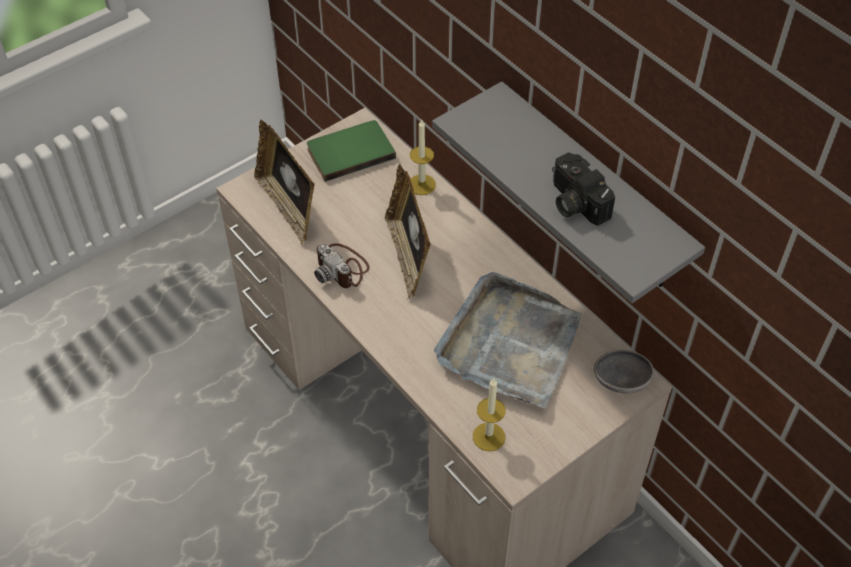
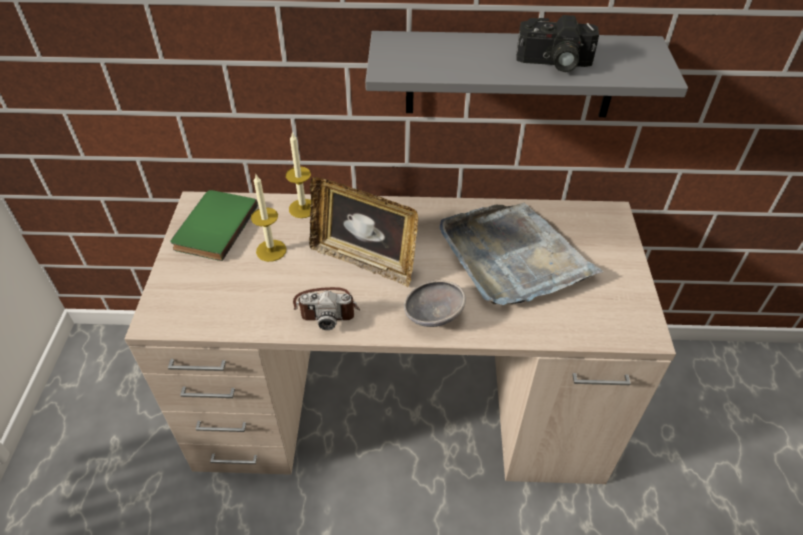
camera: 50 degrees left, 5 degrees down
picture frame [254,120,315,244] -> none
candle [473,379,505,451] -> candle moved to [251,175,287,262]
grey bowl [594,350,654,394] -> grey bowl moved to [404,280,466,327]

